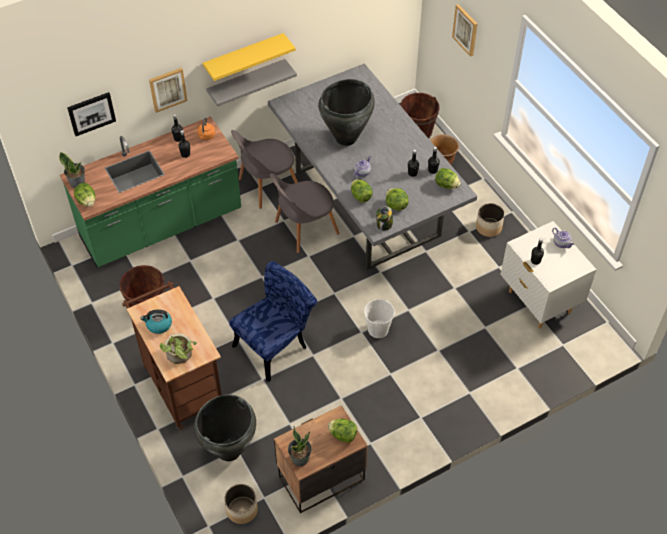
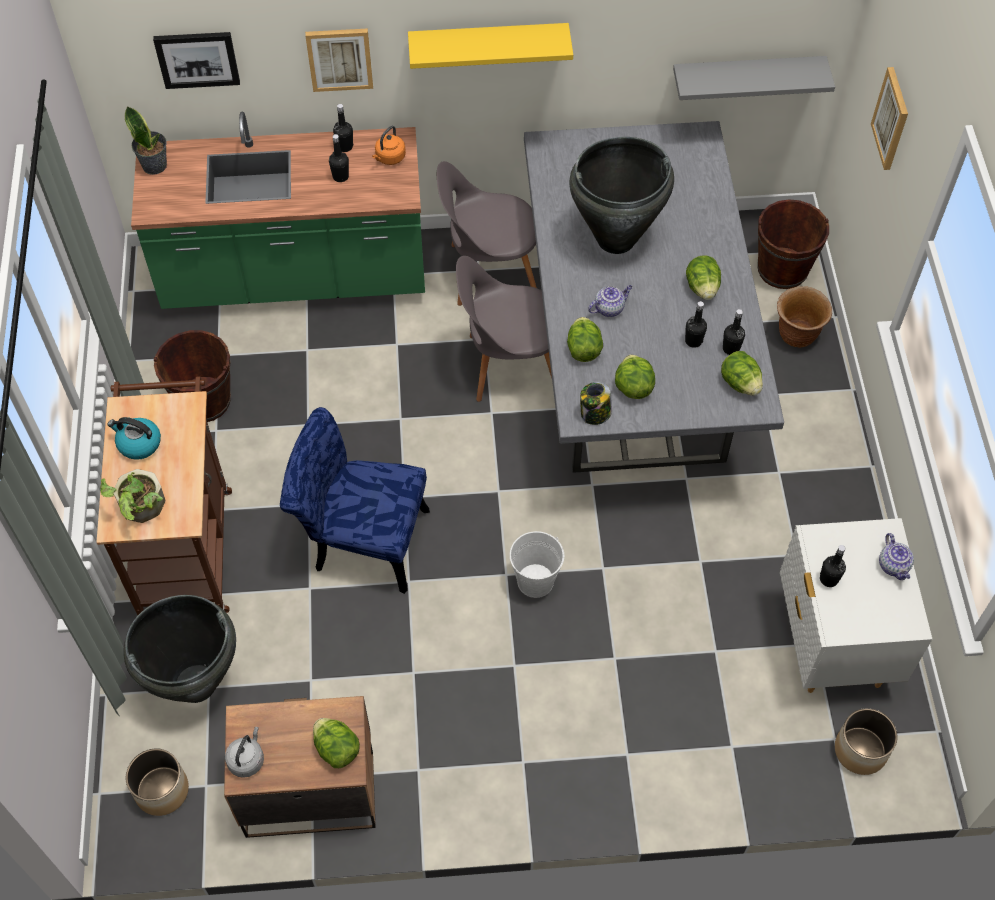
camera: 25 degrees right, 5 degrees up
lettuce [74,183,95,207] -> lettuce moved to [686,255,721,300]
grey shelf [206,59,297,107] -> grey shelf moved to [673,56,835,100]
blue chair [229,261,317,382] -> blue chair turned 150 degrees counterclockwise [280,407,430,594]
potted plant [288,426,312,466] -> grey kettle [225,727,264,778]
planter [476,203,505,237] -> planter moved to [835,708,898,775]

